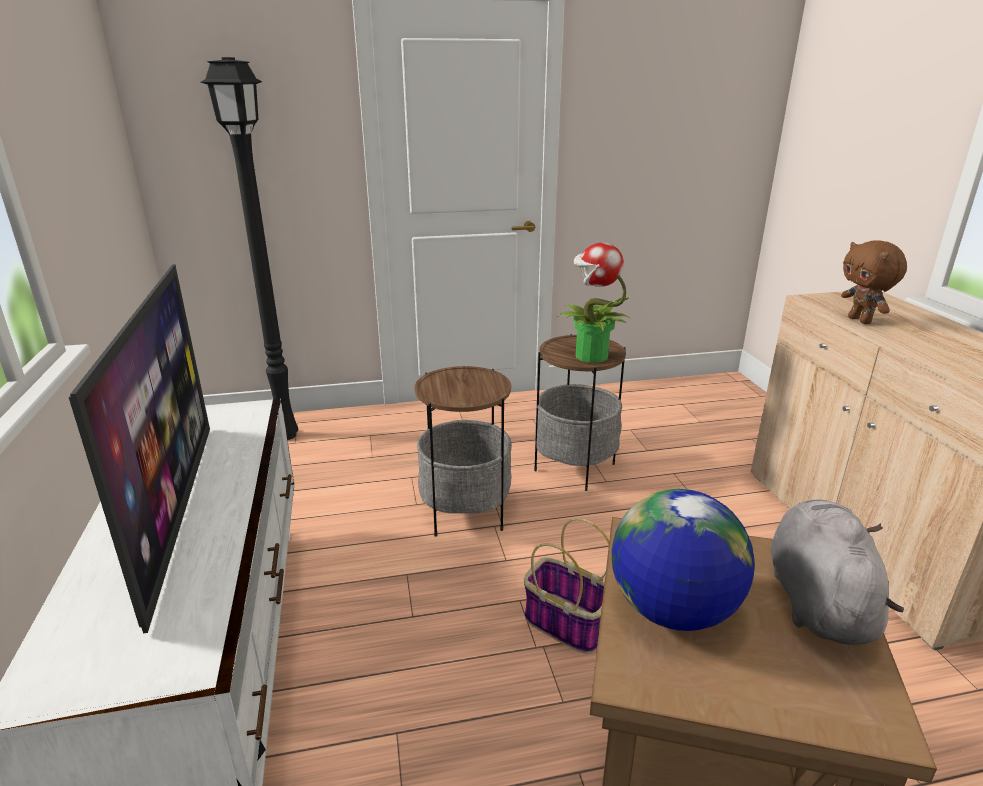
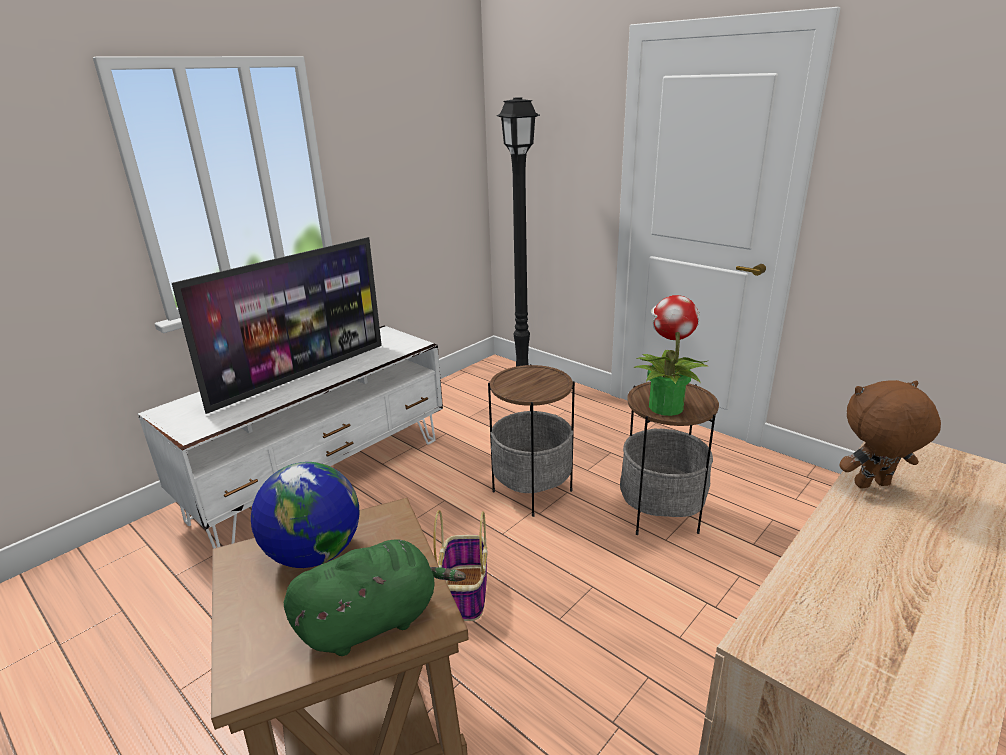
camera: 55 degrees right, 0 degrees up
grey plush toy [771,500,904,645] -> green plush toy [284,539,466,656]
brown plush toy [841,240,907,324] -> brown plush toy turned 45 degrees clockwise [839,380,941,488]

